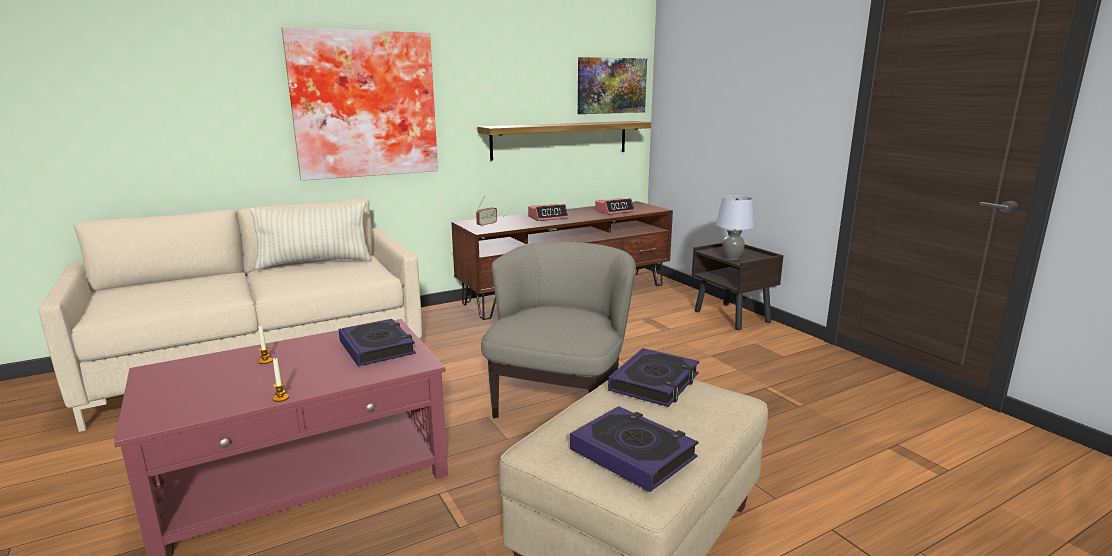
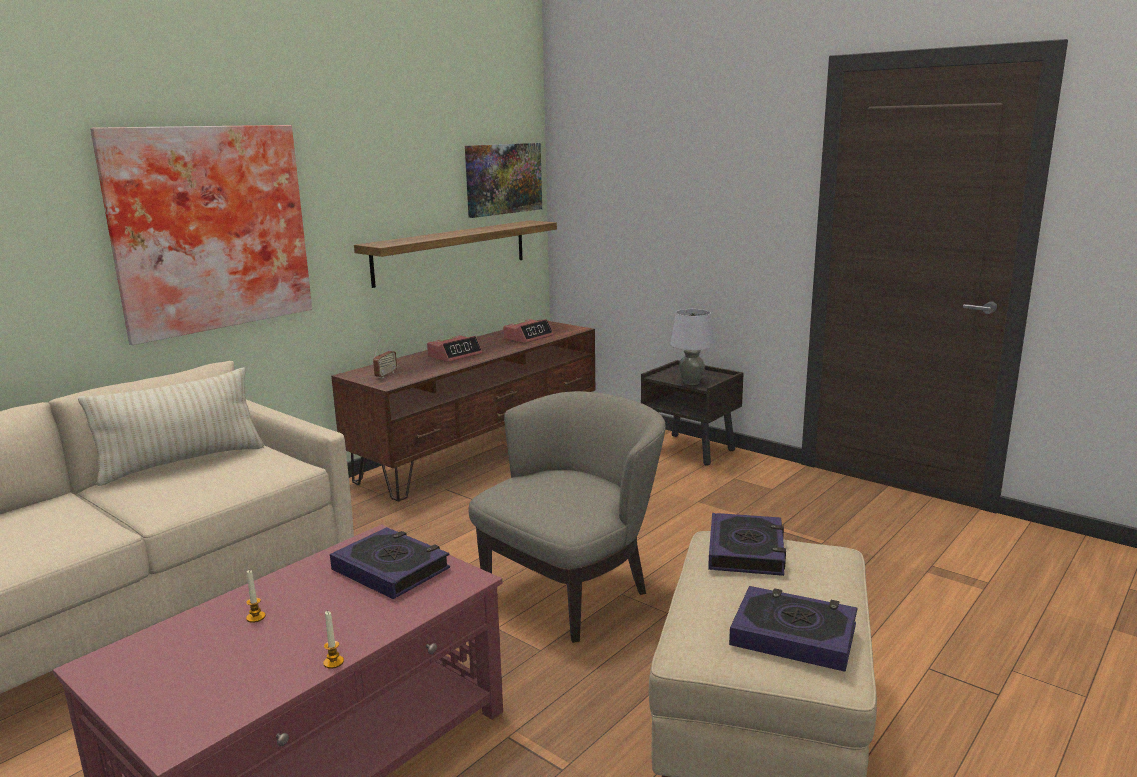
camera: 20 degrees left, 0 degrees up
beige armchair [481,241,636,418] -> beige armchair turned 45 degrees clockwise [468,391,666,643]

